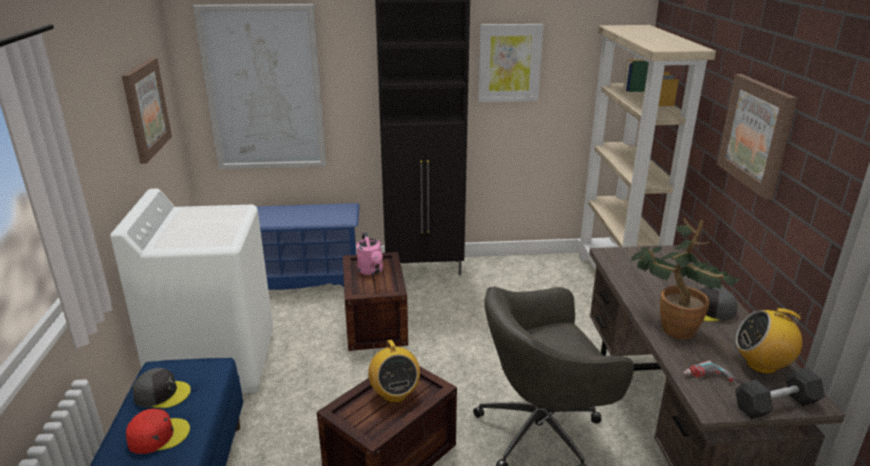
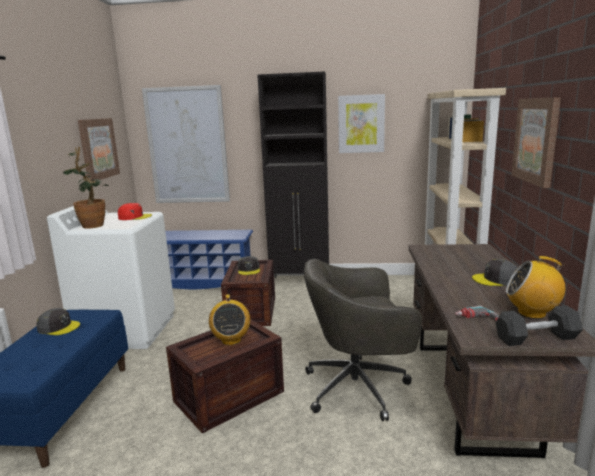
camera: 10 degrees right, 10 degrees down
red cap [126,409,190,454] -> red cap moved to [118,203,152,220]
pink watering can [356,232,383,275] -> grey cap [238,256,260,275]
potted plant [630,218,740,339] -> potted plant moved to [63,147,108,228]

